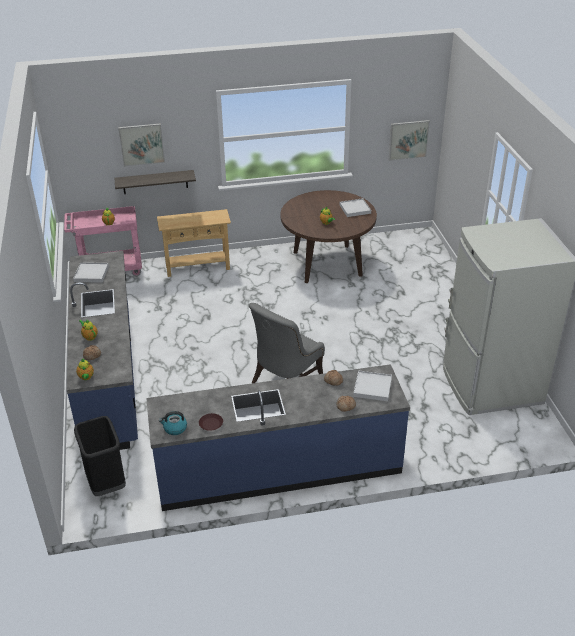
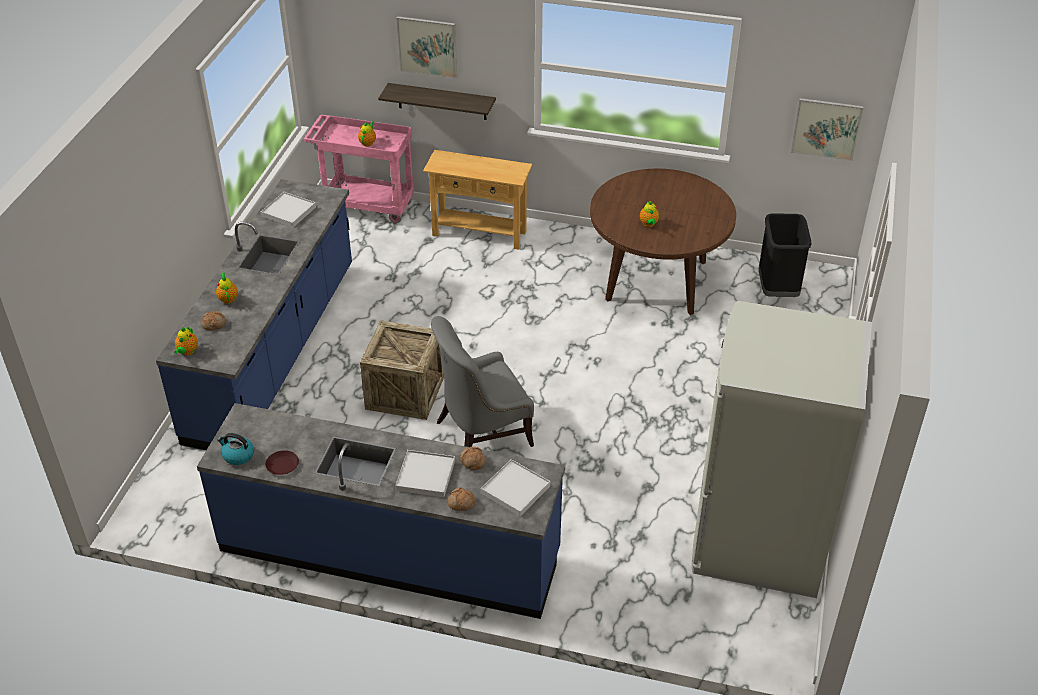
camera: 25 degrees right, 5 degrees up
black trash can [74,416,126,496] -> black trash can moved to [759,213,811,297]
white tray [339,198,371,217] -> white tray moved to [395,450,455,497]
none -> crate [360,320,444,420]

